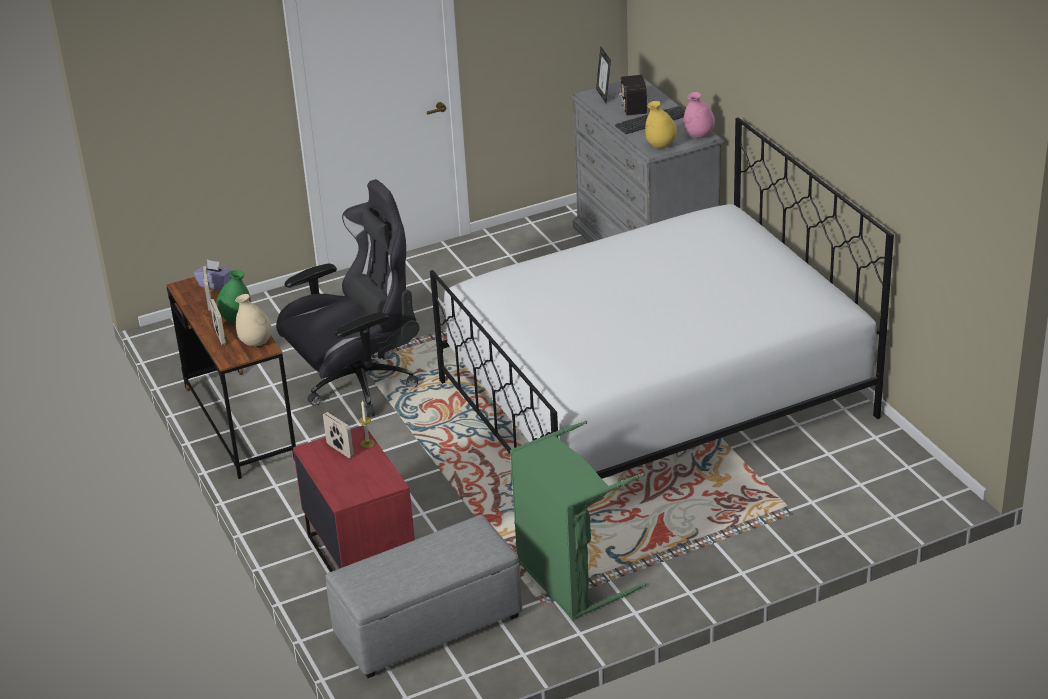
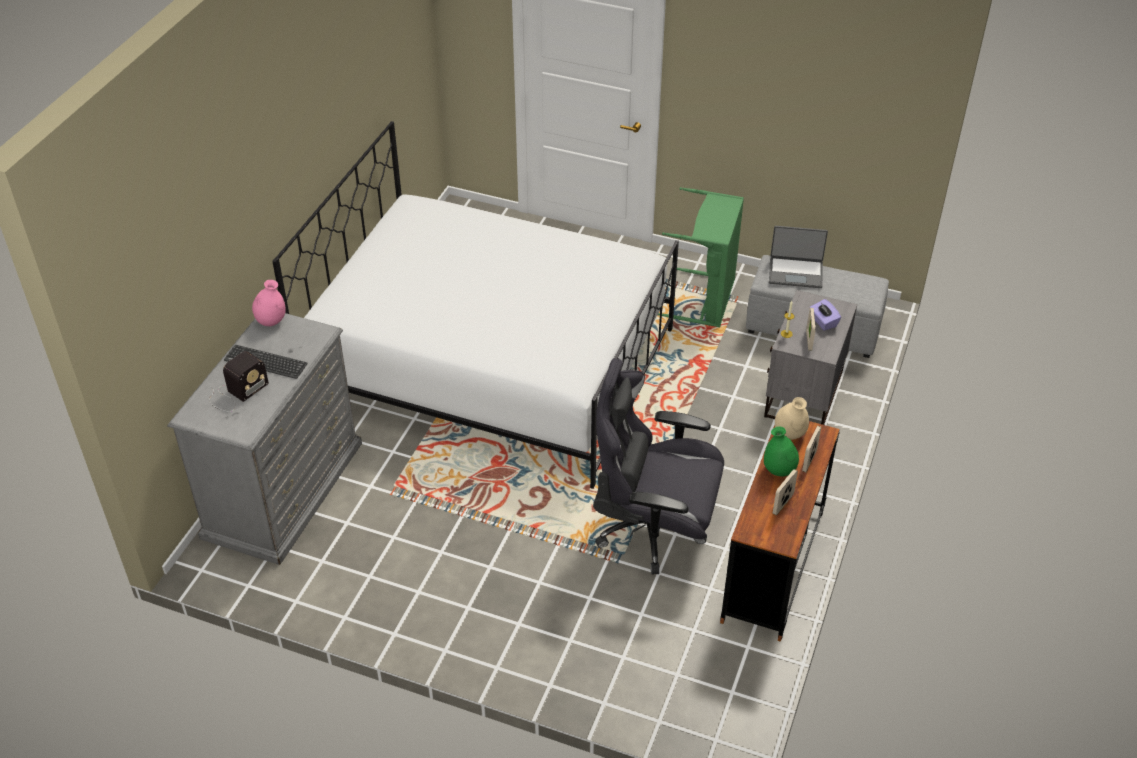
camera: 135 degrees left, 10 degrees up
purple tissue box [194,260,232,290] -> purple tissue box moved to [810,299,841,331]
red nightstand [293,425,415,572] -> grey nightstand [764,290,857,425]
picture frame [596,46,611,103] -> none
yellow vase [645,101,677,148] -> none
none -> laptop [769,226,828,288]

